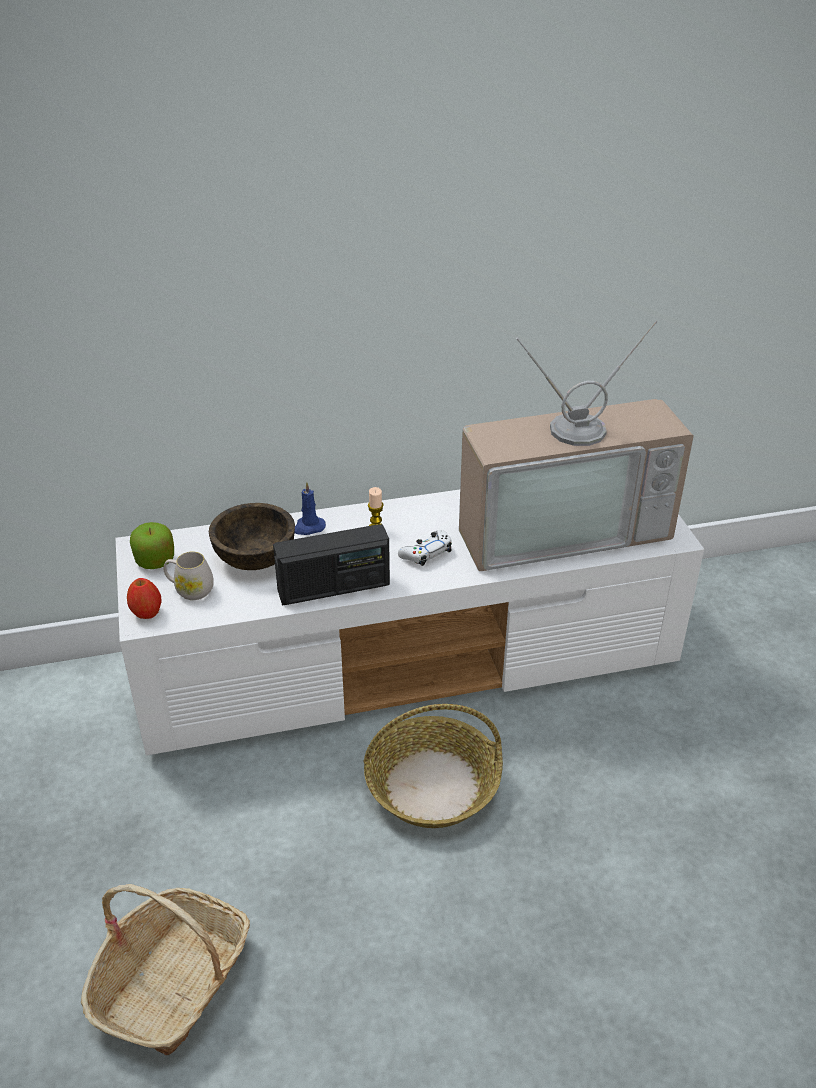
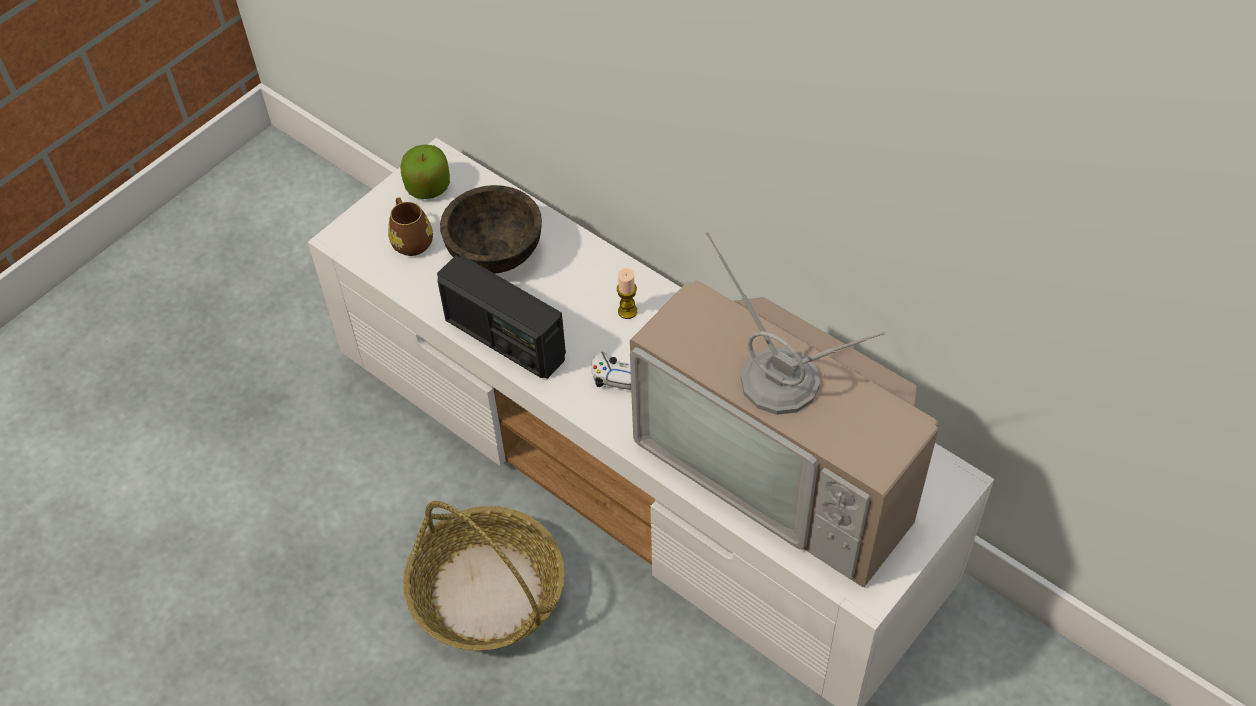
camera: 55 degrees right, 15 degrees up
basket [81,884,250,1055] -> none
apple [127,578,162,619] -> none
white mug [163,551,214,600] -> brown mug [388,197,433,256]
blue candle [294,482,326,535] -> none

